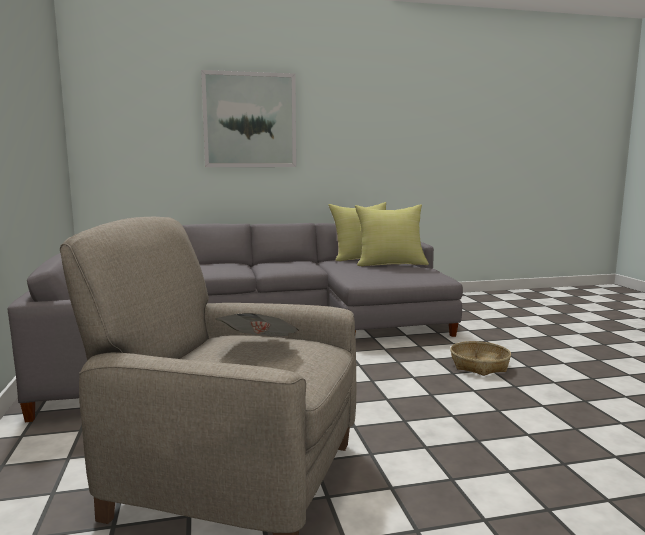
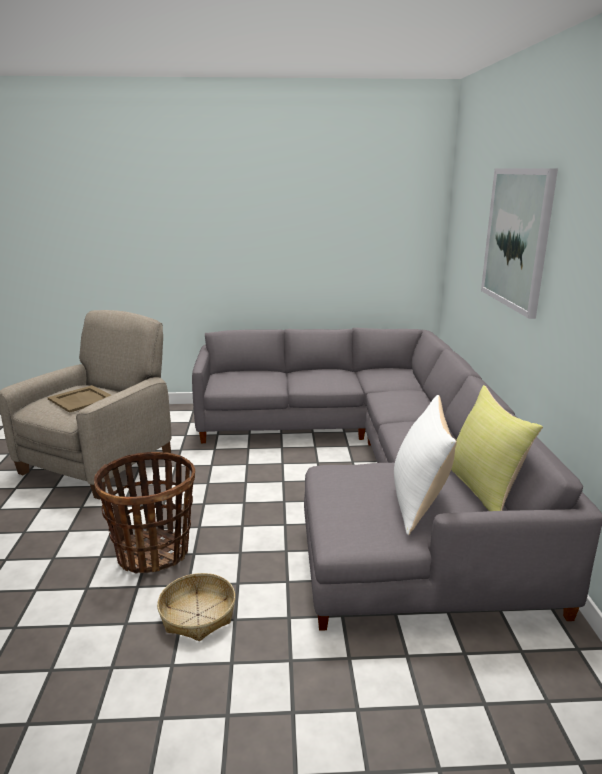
camera: 100 degrees right, 10 degrees up
newspaper [216,313,299,337] -> beige tray [48,385,111,413]
yellow pillow [355,204,429,267] -> white pillow [394,395,457,535]
none -> basket [94,452,195,574]

